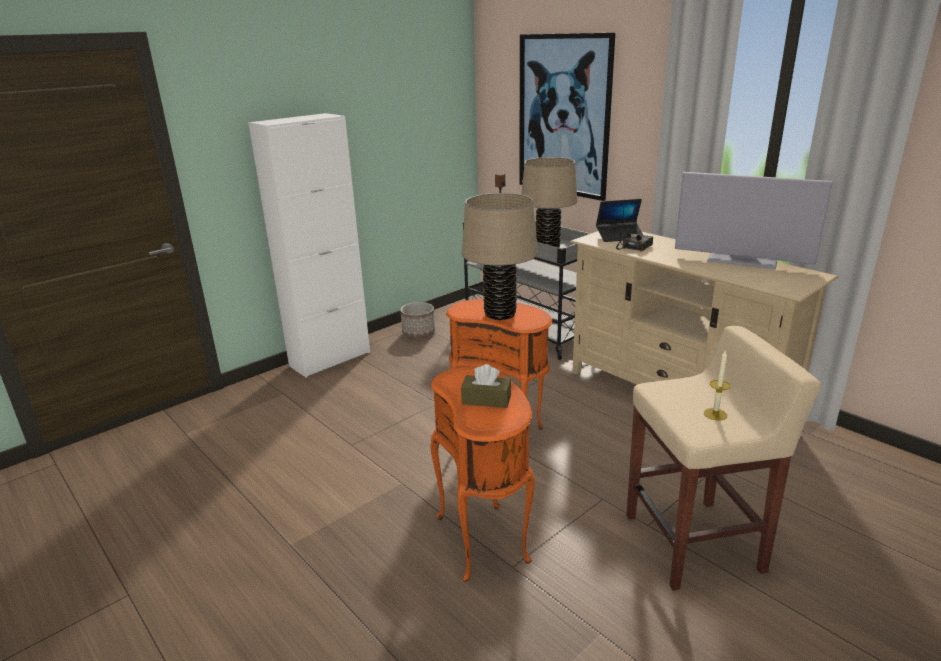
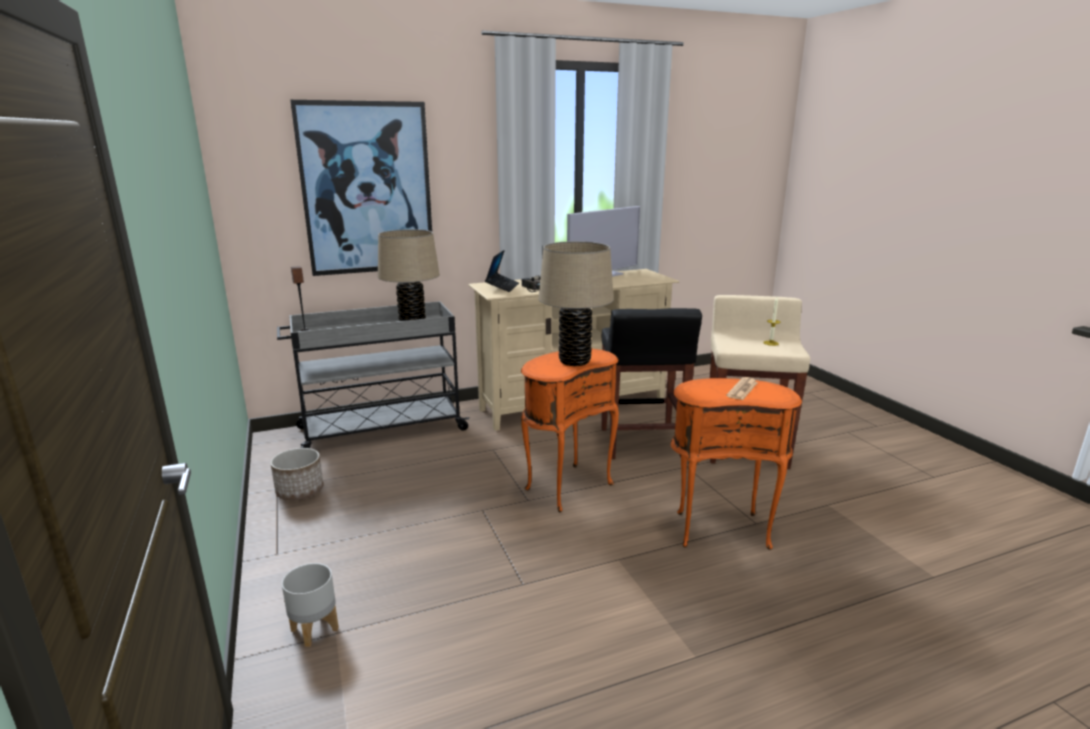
camera: 70 degrees left, 5 degrees down
white cabinet [248,113,370,378] -> none
brown tissue box [461,364,511,408] -> newspaper [726,377,758,400]
none -> grey planter [282,563,338,647]
none -> black stool [601,308,702,459]

